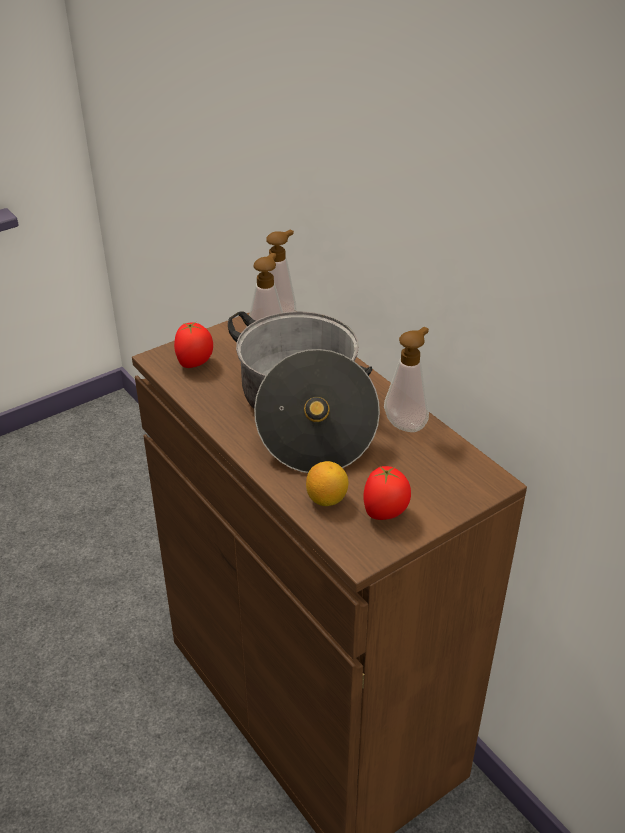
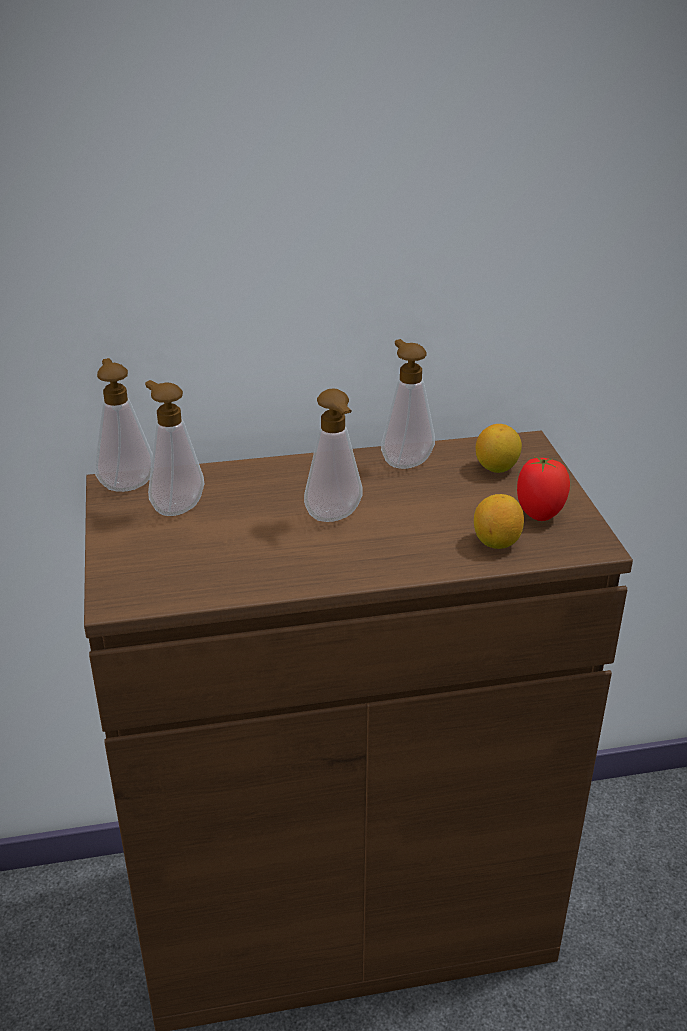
camera: 65 degrees left, 5 degrees down
tomato [174,321,213,368] -> none
cooking pot [228,311,380,473] -> soap dispenser [304,388,363,522]
none -> lemon [476,424,522,473]

